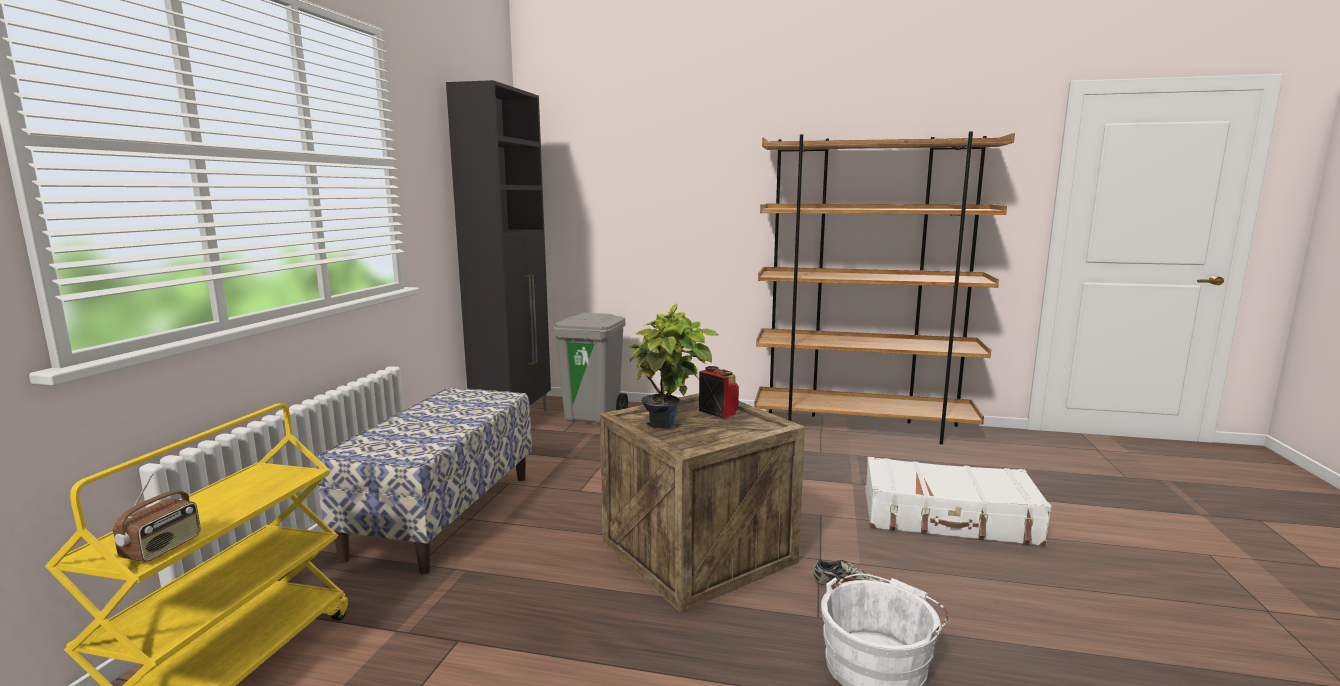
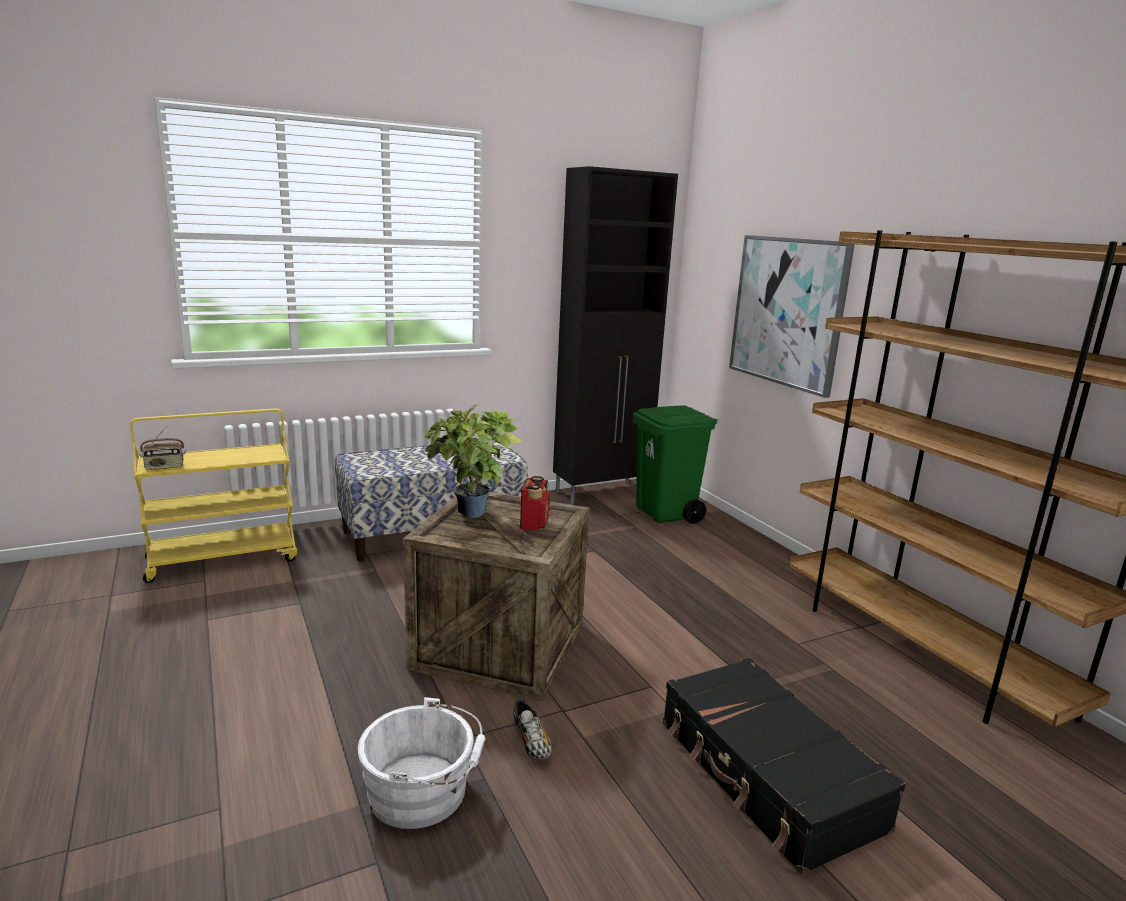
camera: 50 degrees right, 5 degrees up
grey trash can [553,313,628,424] -> green trash can [633,405,718,524]
white suitcase [865,457,1052,546] -> black suitcase [663,658,906,875]
none -> picture [729,235,855,398]

